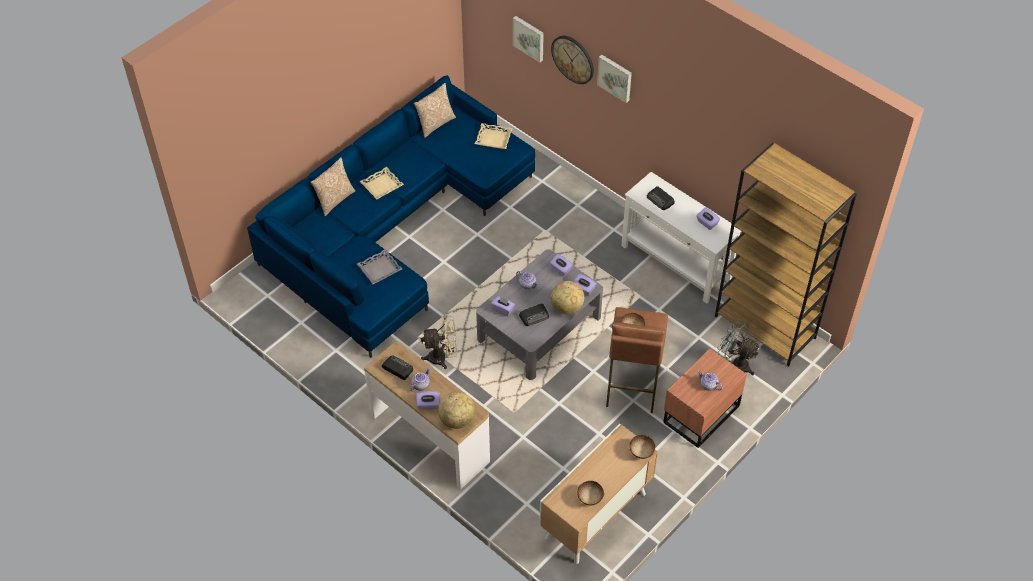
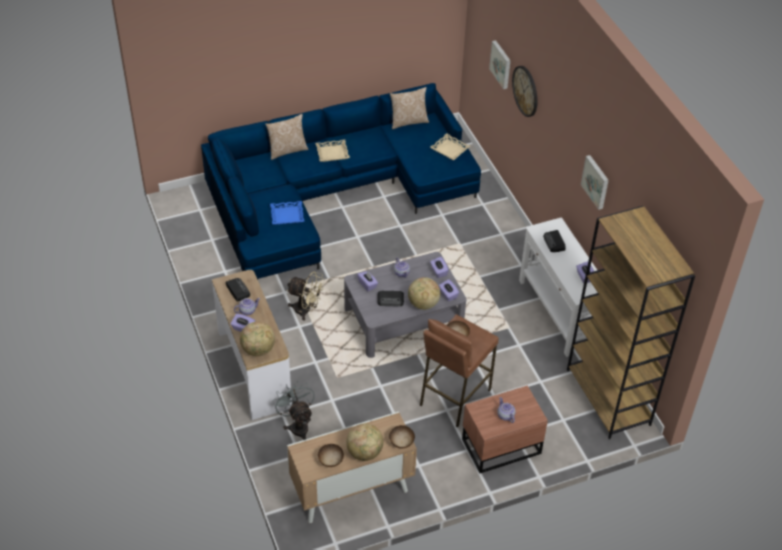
camera: 25 degrees right, 5 degrees down
grey tray [357,249,402,284] -> blue tray [270,201,304,224]
picture [597,55,632,103] -> picture moved to [581,155,609,210]
grey fan [718,320,761,375] -> grey fan moved to [273,381,315,440]
none -> globe [346,423,383,461]

